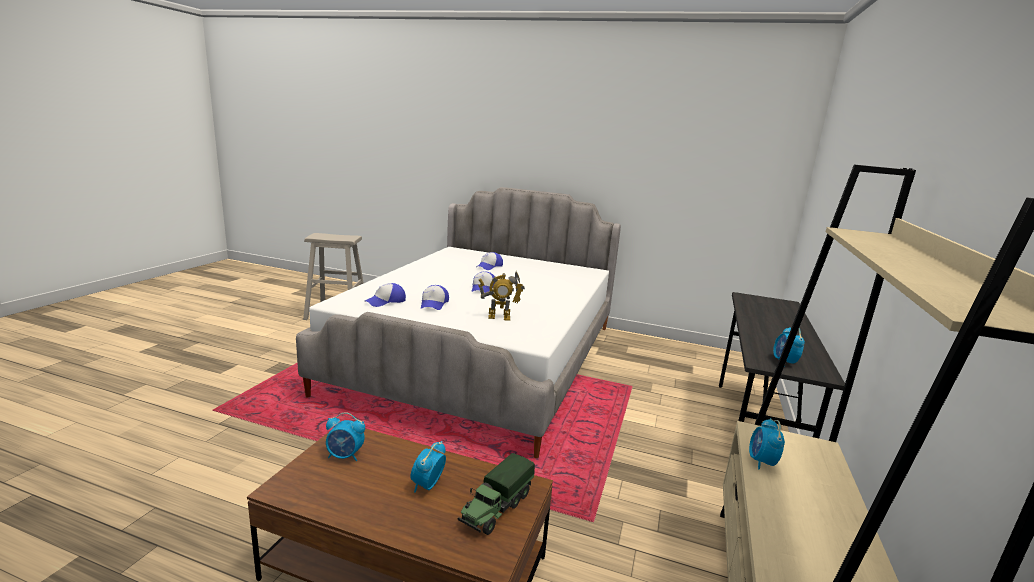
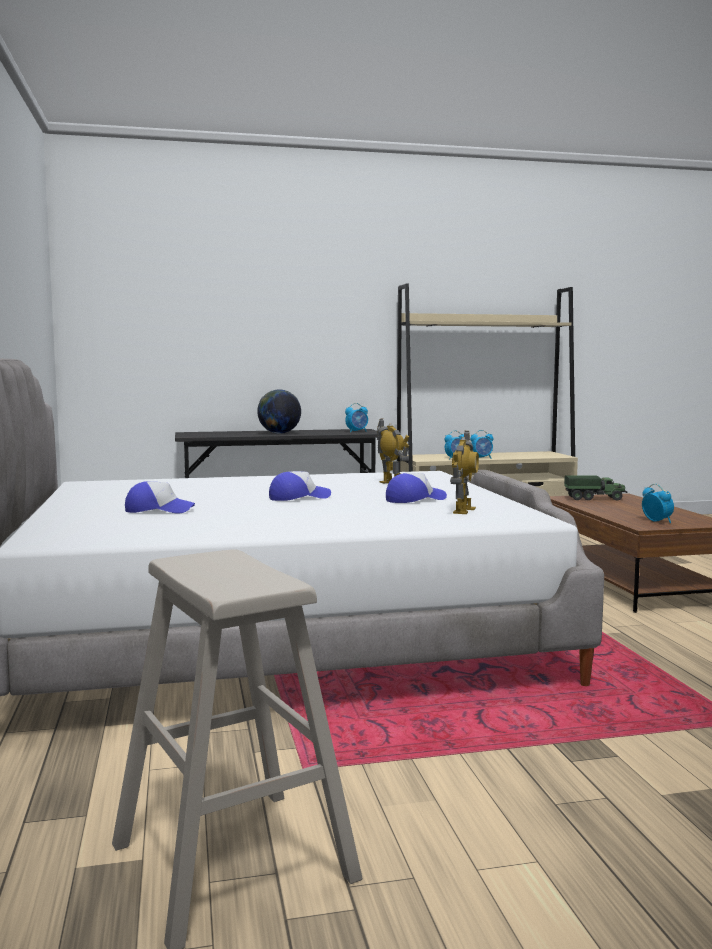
camera: 120 degrees left, 10 degrees down
cap [365,283,406,307] -> toy robot [450,431,479,514]
alarm clock [410,441,446,493] -> alarm clock moved to [470,430,493,458]
none -> globe [257,389,301,434]

